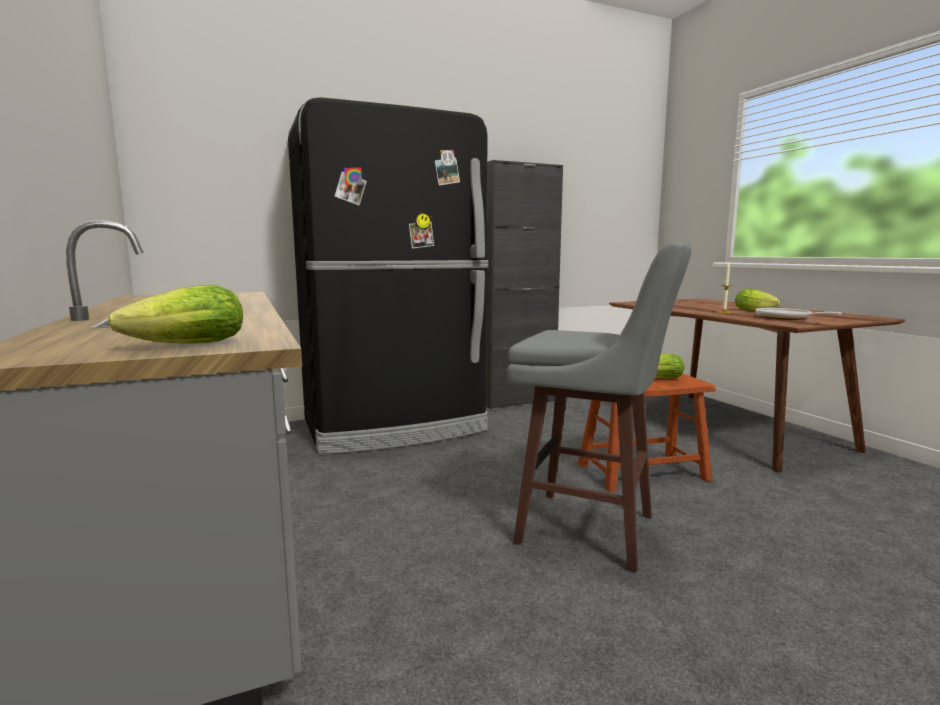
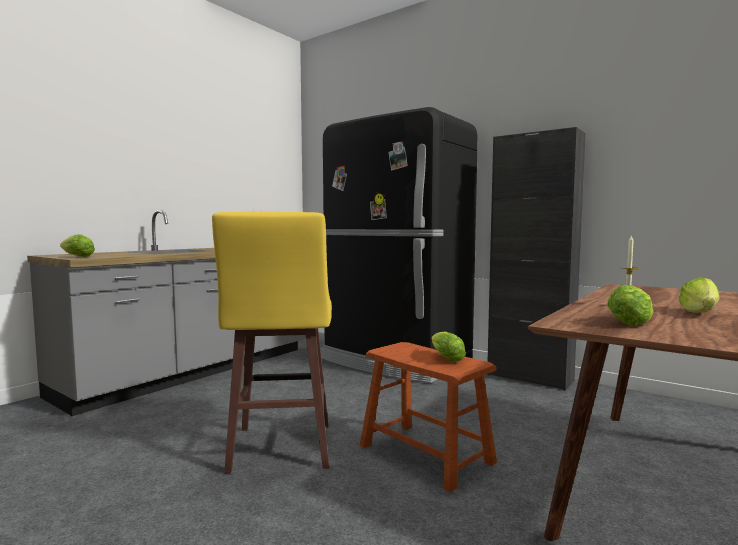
camera: 60 degrees right, 5 degrees down
grey stool [507,241,691,573] -> yellow stool [212,212,332,473]
frying pan [755,308,842,320] -> lettuce [607,285,653,326]

